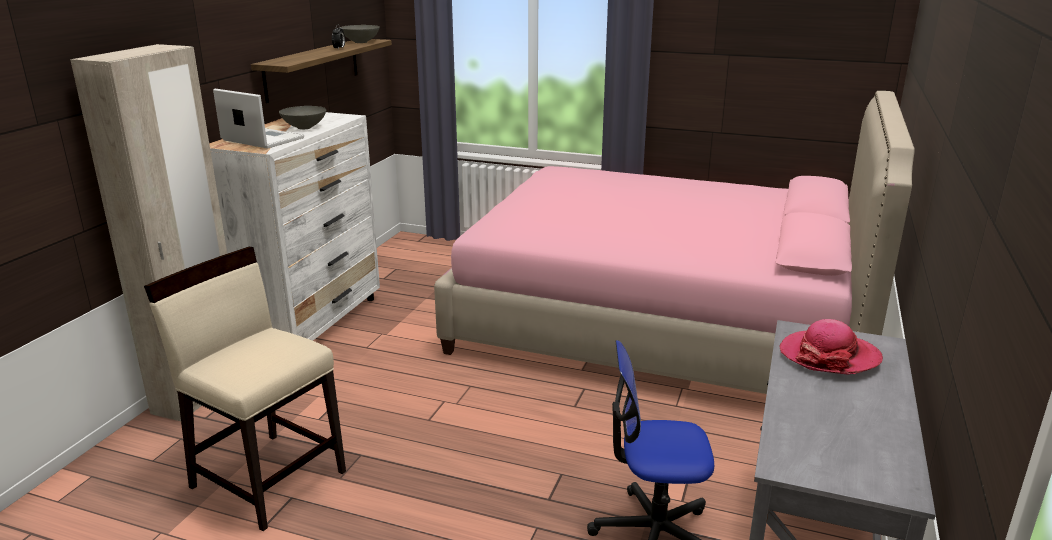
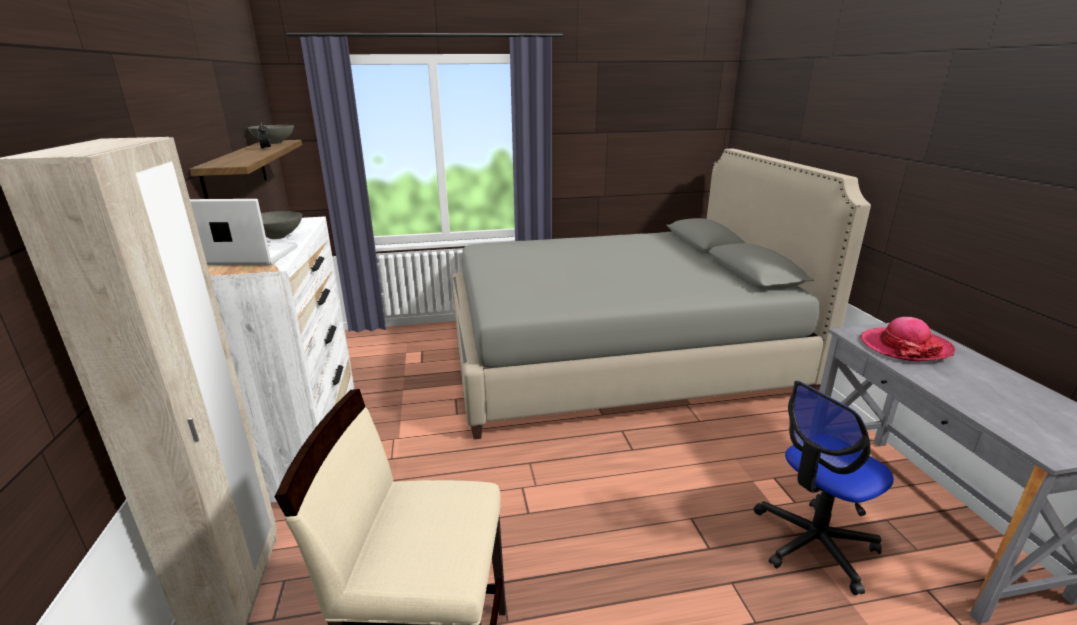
camera: 30 degrees left, 0 degrees up
pink bed [434,91,915,394] -> grey bed [452,149,871,439]

